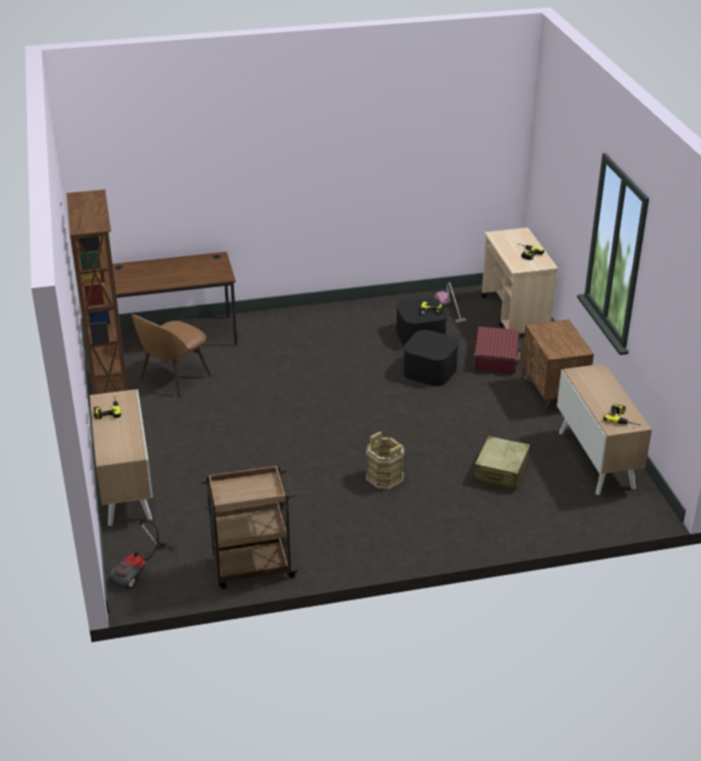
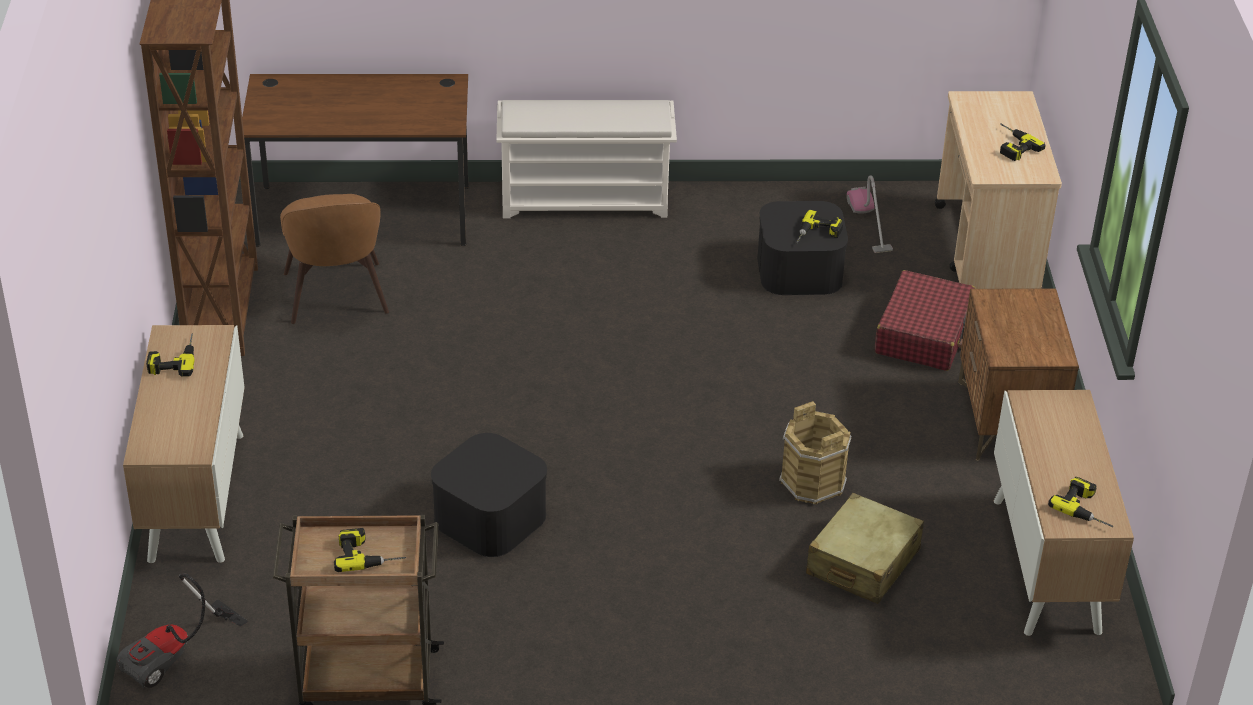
camera: 10 degrees right, 5 degrees up
brown chair [132,315,211,398] -> brown chair turned 60 degrees counterclockwise [280,194,389,324]
brown bucket [366,431,404,490] -> brown bucket moved to [779,401,852,504]
black storage box [403,330,459,386] -> black storage box moved to [431,433,547,557]
none -> power drill [334,528,406,572]
none -> white shoe rack [497,100,677,218]

